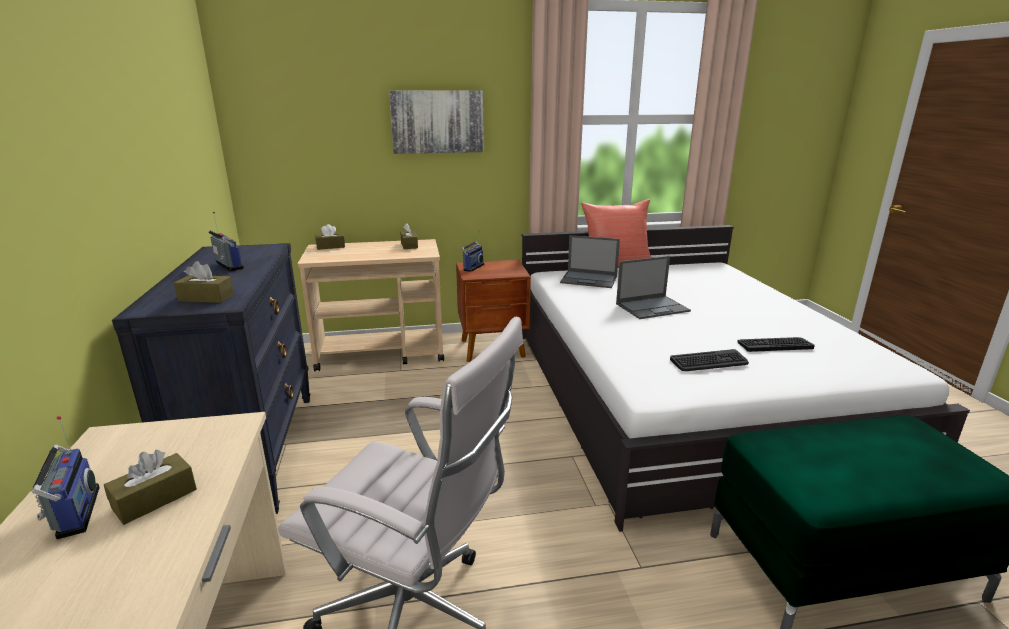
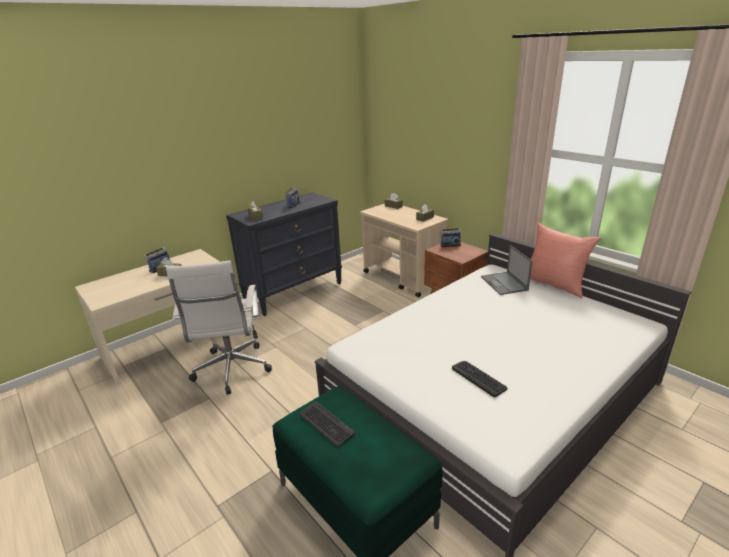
camera: 60 degrees right, 5 degrees up
picture [389,90,484,154] -> none
laptop [616,256,691,319] -> none
keyboard [670,349,749,371] -> keyboard moved to [300,401,355,447]

